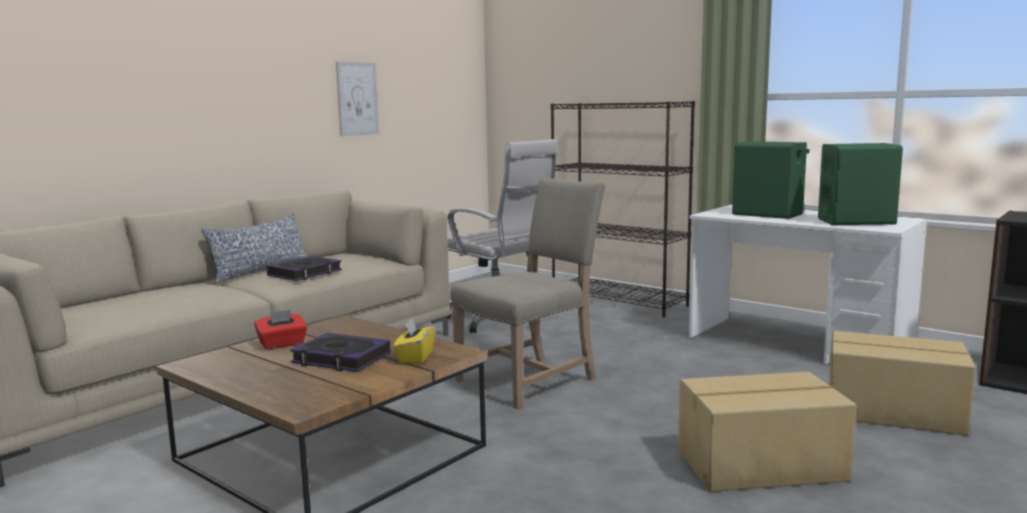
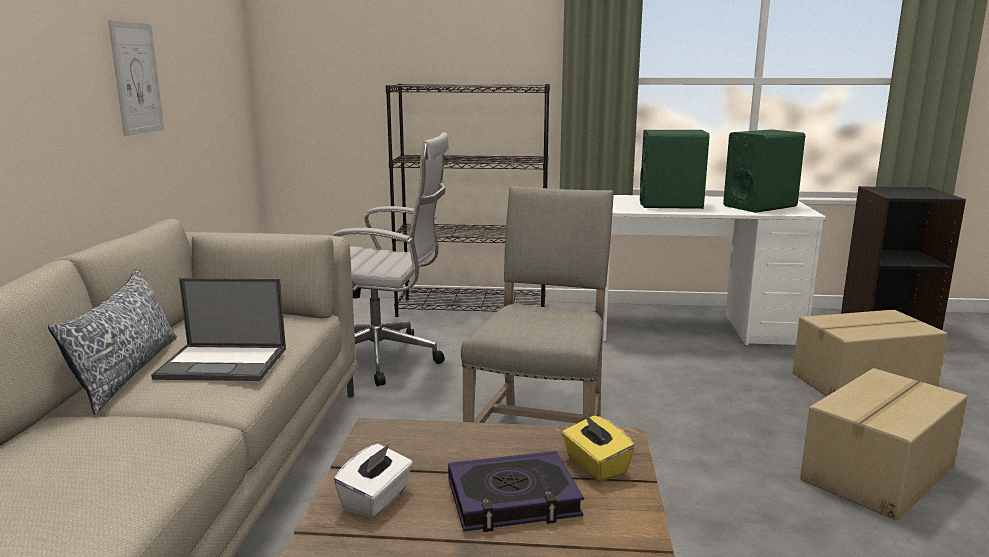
camera: 35 degrees left, 5 degrees up
red tissue box [254,310,307,350] -> white tissue box [334,443,413,518]
book [266,256,342,281] -> laptop [151,278,286,381]

